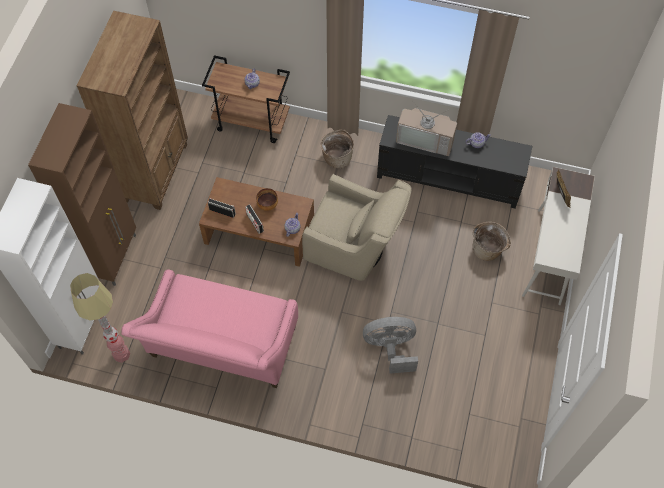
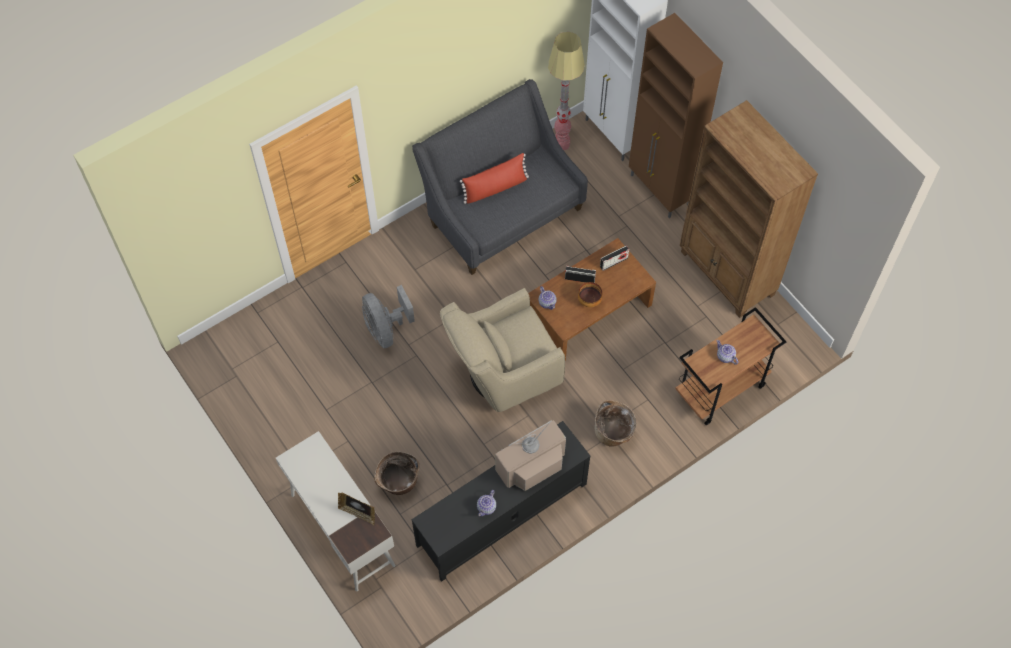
camera: 130 degrees right, 0 degrees up
pink sofa [121,270,298,388] -> grey sofa [412,79,588,275]
grey fan [363,317,418,374] -> grey fan turned 120 degrees clockwise [362,285,415,348]
none -> red pillow [460,153,529,204]

